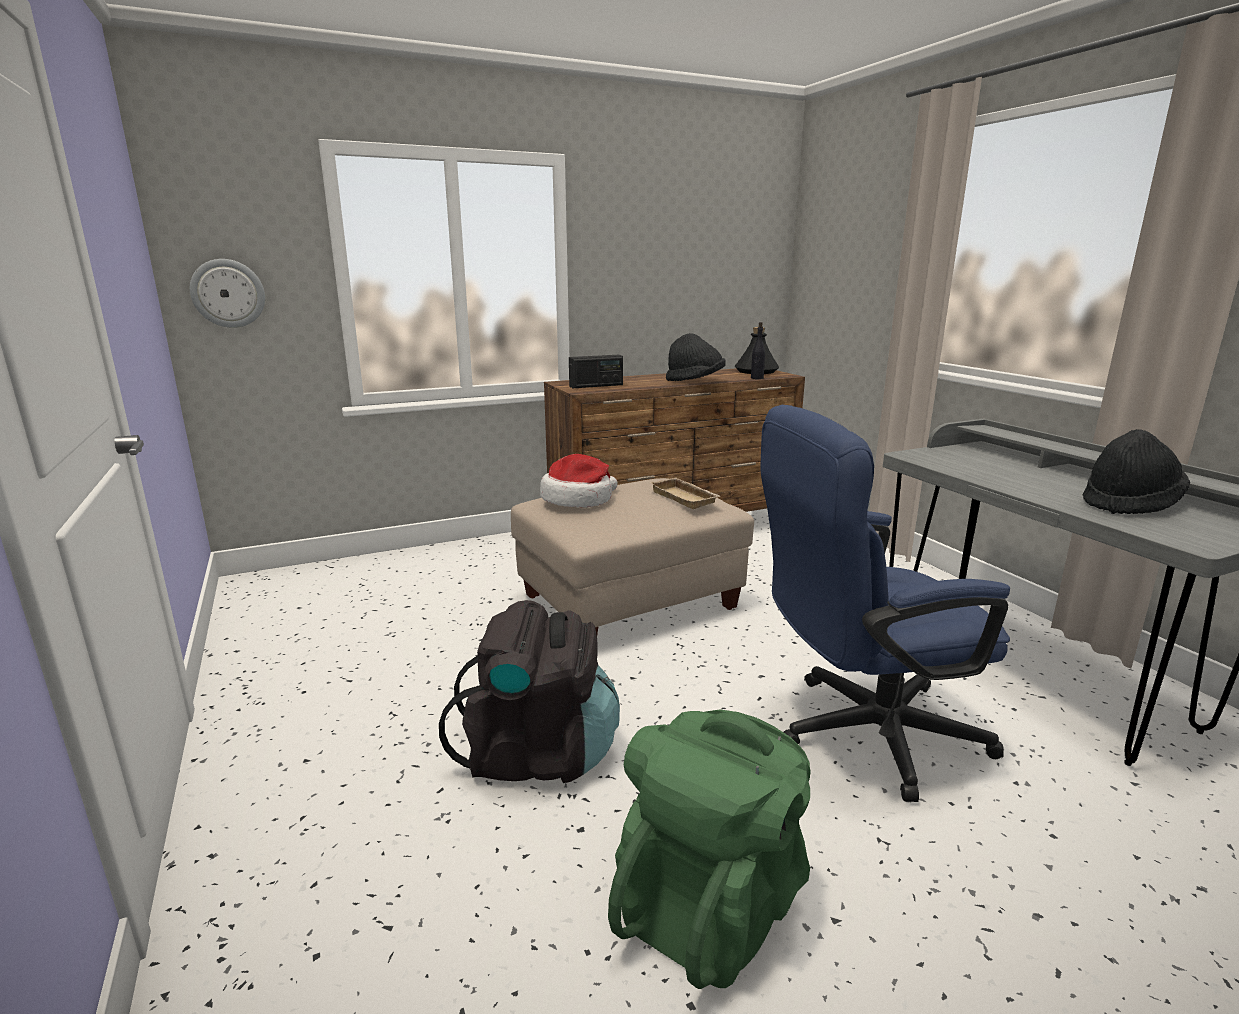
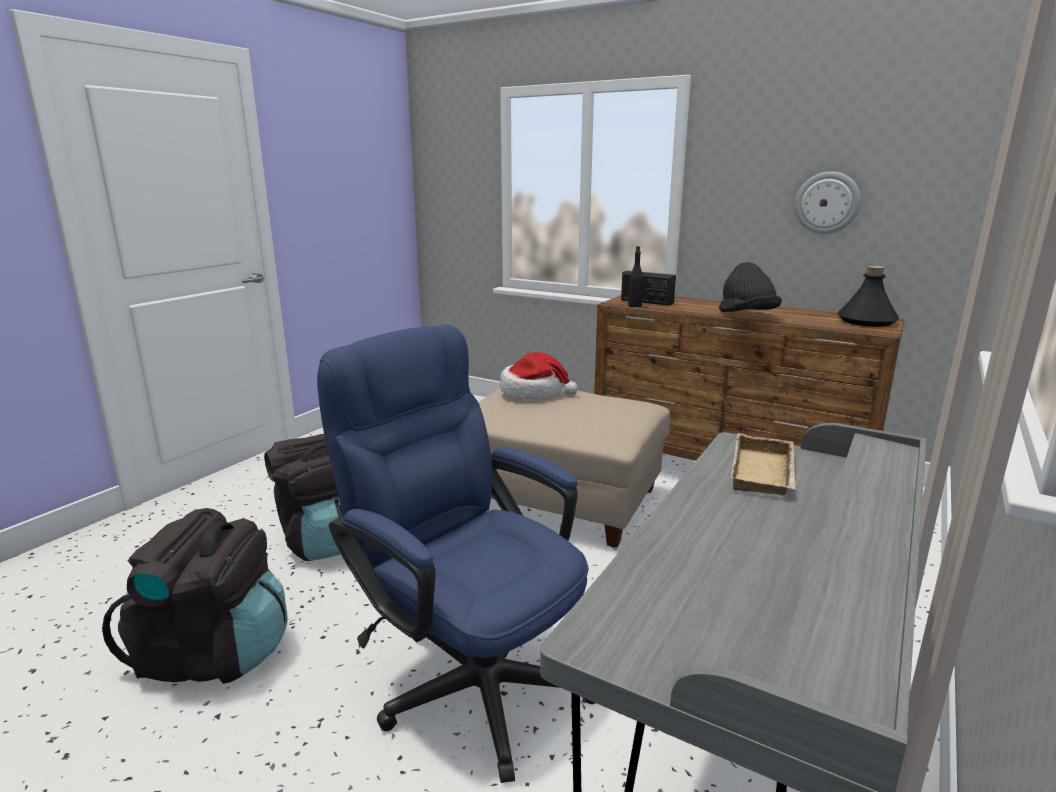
camera: 55 degrees right, 0 degrees up
wall clock [190,259,265,328] -> wall clock moved to [795,171,861,234]
green backpack [608,709,811,989] -> black backpack [102,508,287,684]
beige tray [650,478,720,509] -> beige tray moved to [731,433,796,495]
black bottle [751,322,765,379] -> black bottle moved to [628,246,643,307]
black hat [1083,429,1190,514] -> none

